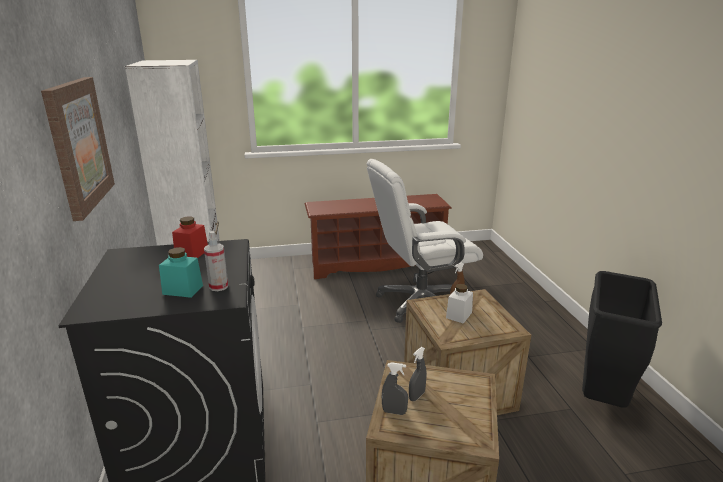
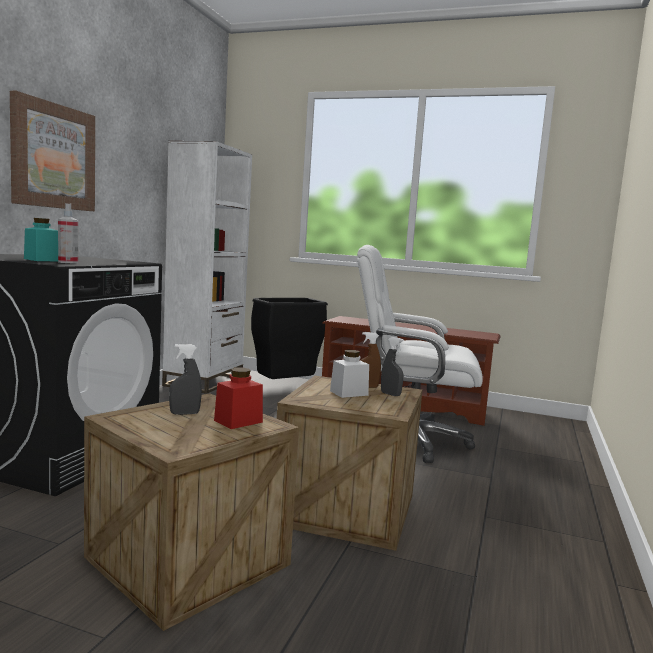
camera: 30 degrees right, 15 degrees down
red jar [172,216,208,258] -> red jar moved to [214,367,263,429]
grey spray bottle [382,362,408,415] -> grey spray bottle moved to [381,337,404,396]
black trash can [582,271,662,408] -> black trash can moved to [251,298,328,379]

